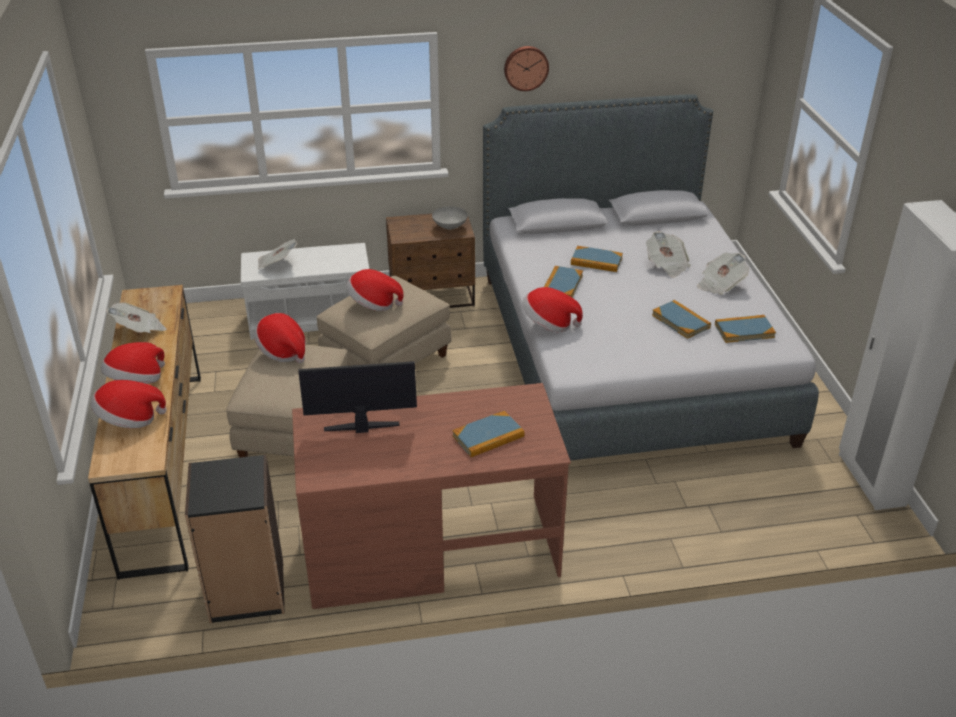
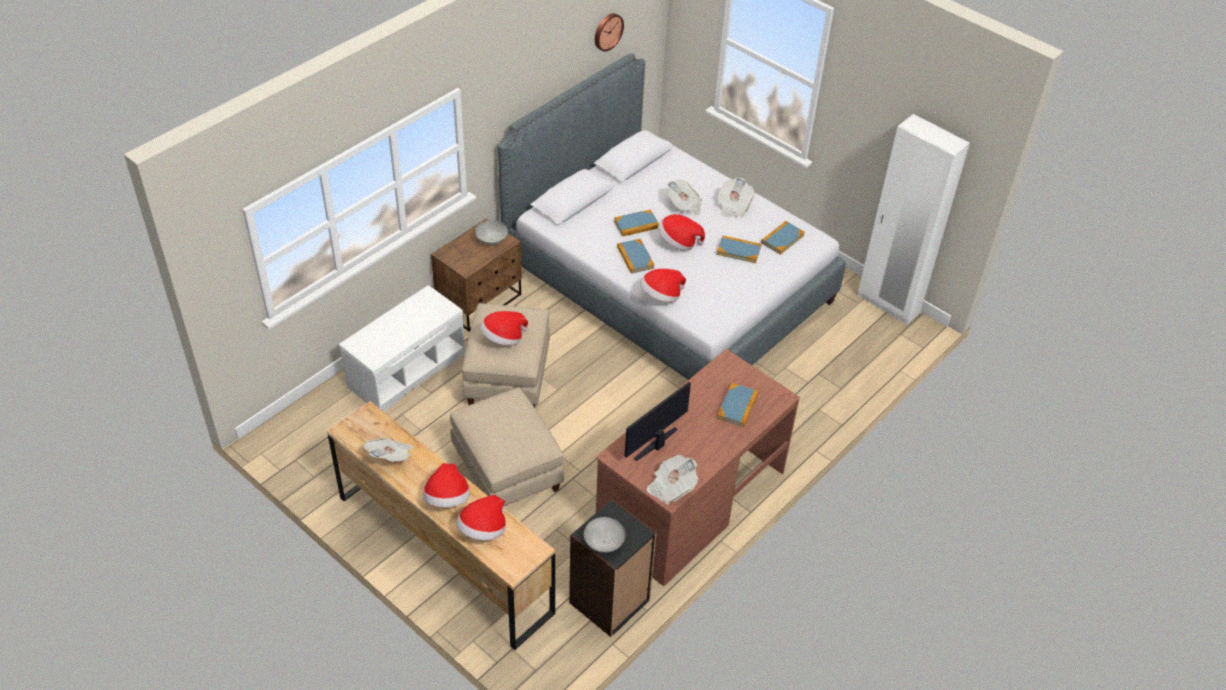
camera: 40 degrees left, 10 degrees up
hat [254,313,306,363] -> hat moved to [658,214,705,250]
newspaper [258,239,297,269] -> newspaper moved to [647,455,698,505]
wall clock [504,46,549,91] -> wall clock moved to [595,13,624,52]
none -> grey bowl [584,517,625,553]

